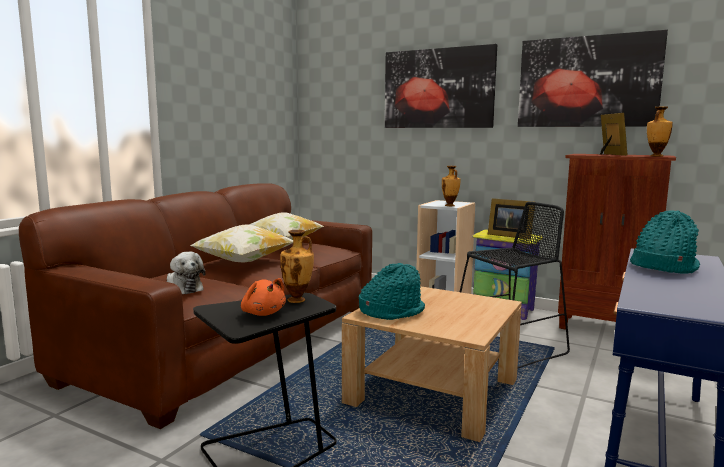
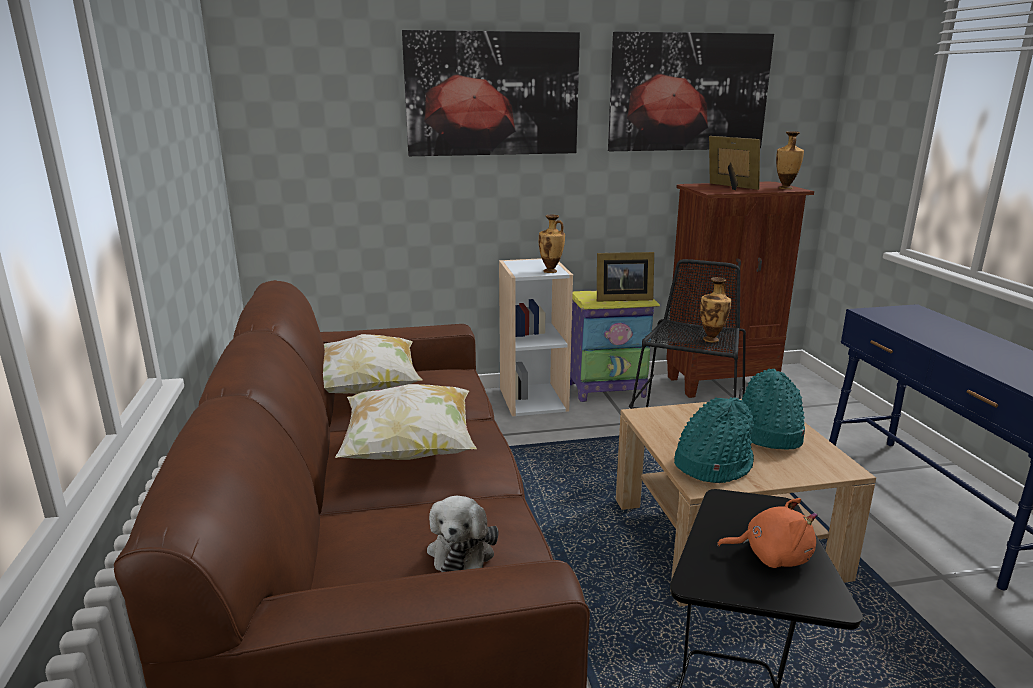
camera: 40 degrees left, 10 degrees up
plush toy [167,252,206,294] -> plush toy turned 90 degrees clockwise [427,496,498,572]
vase [280,230,314,303] -> vase moved to [700,277,731,342]
turquoise hat [630,210,700,274] -> turquoise hat moved to [742,369,805,450]

